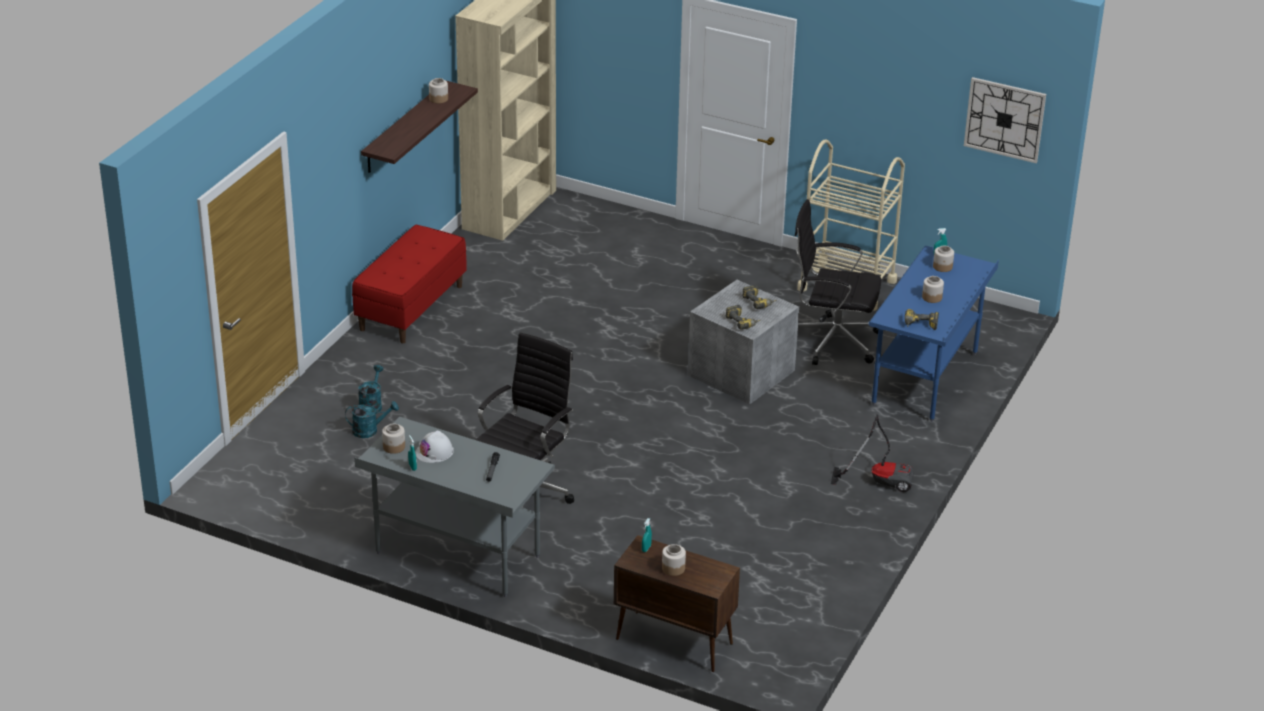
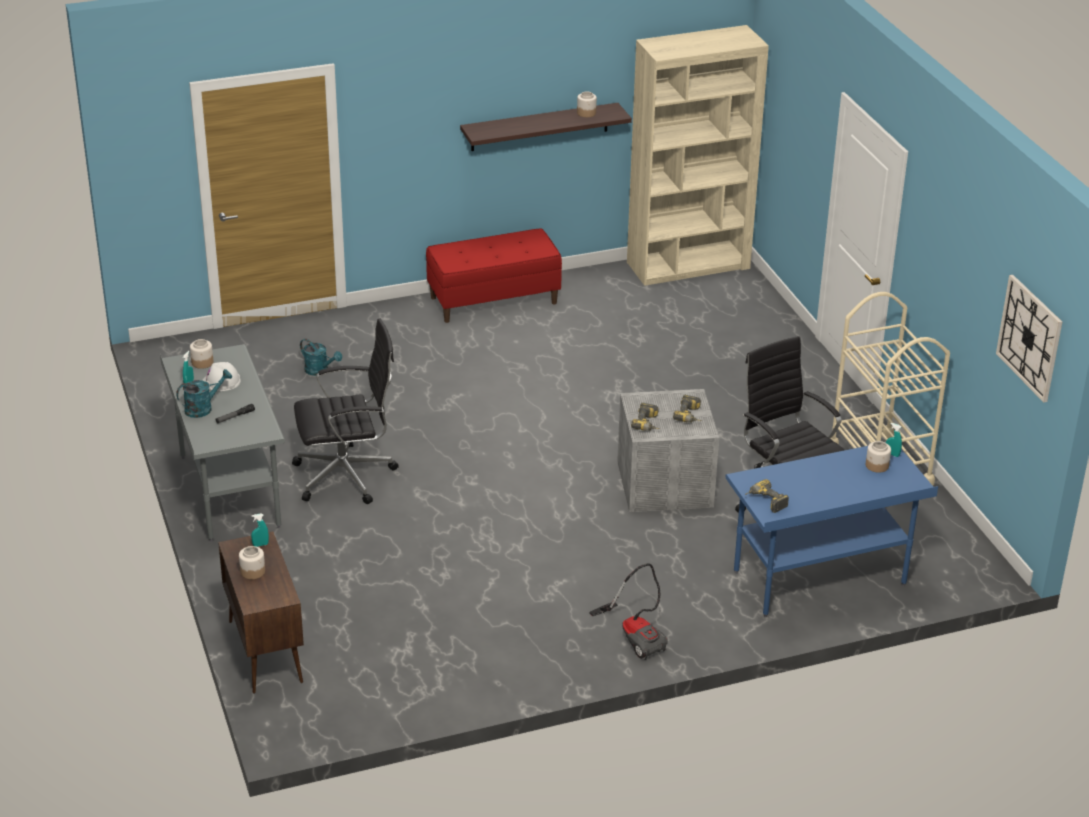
camera: 45 degrees right, 0 degrees up
turquoise watering can [358,365,384,414] -> turquoise watering can moved to [176,369,232,418]
jar [922,276,944,303] -> none

